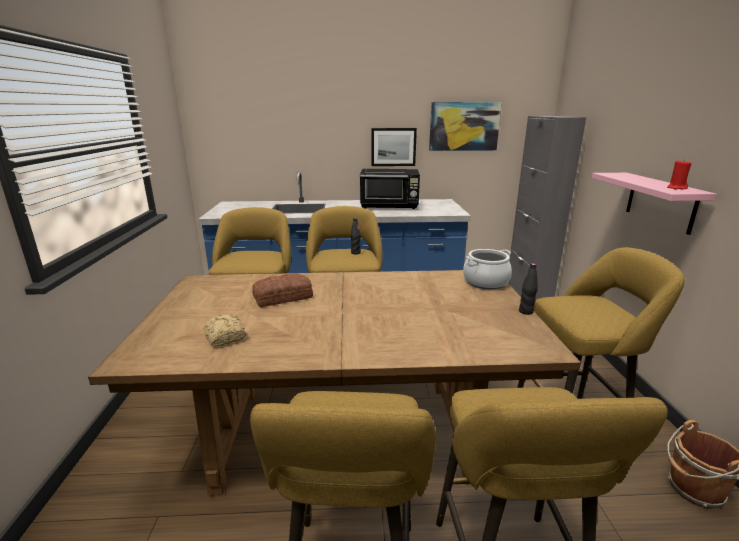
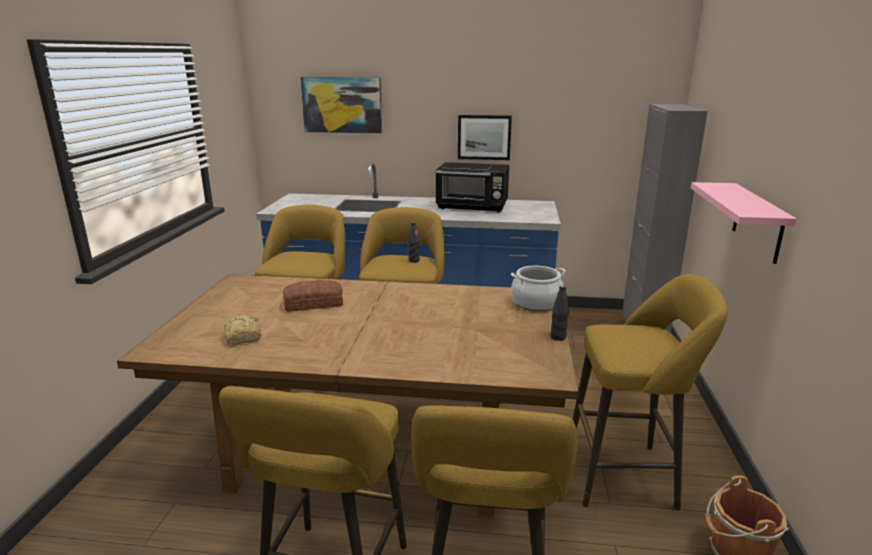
camera: 10 degrees right, 0 degrees up
picture [429,102,502,151] -> picture moved to [300,77,382,133]
red candle [667,159,691,189] -> none

